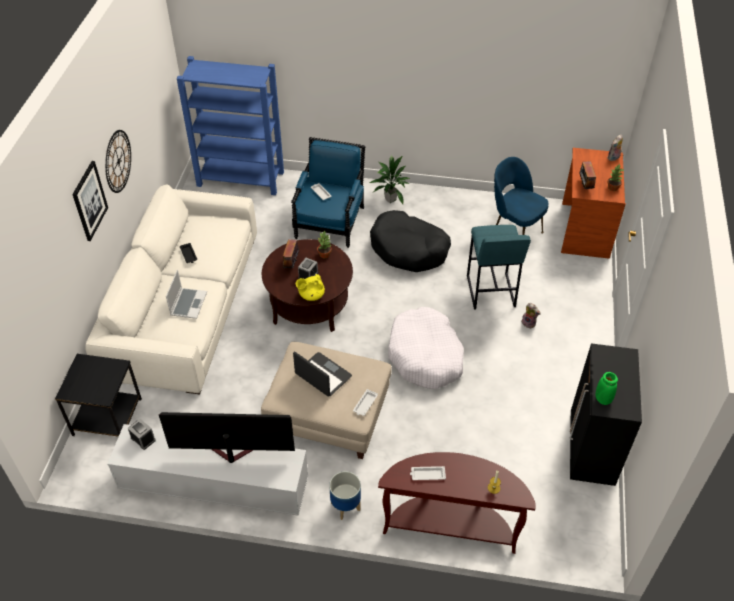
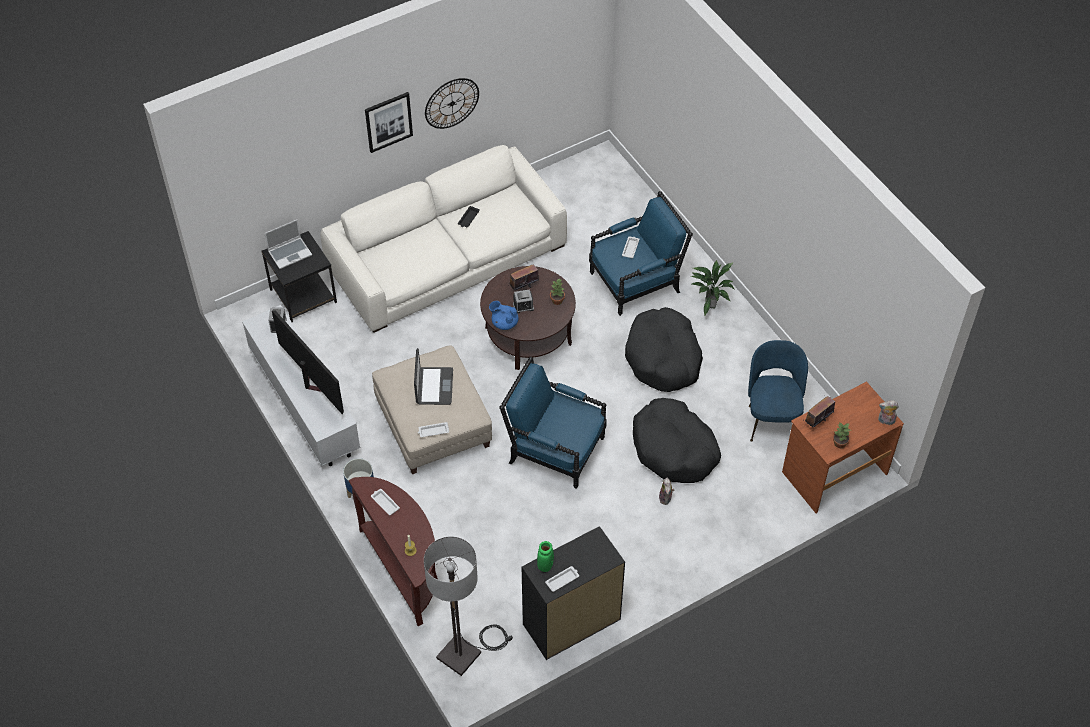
camera: 50 degrees right, 5 degrees up
laptop [166,270,207,319] -> laptop moved to [264,220,312,269]
blue bookcase [177,56,284,195] -> none
yellow teapot [296,274,325,301] -> blue teapot [489,301,518,330]
white dog bed [388,307,464,389] -> blue armchair [499,357,607,489]
turquoise stool [467,225,531,310] -> black dog bed [633,398,721,483]
none -> floor lamp [424,537,513,676]
none -> white tray [545,566,579,592]

